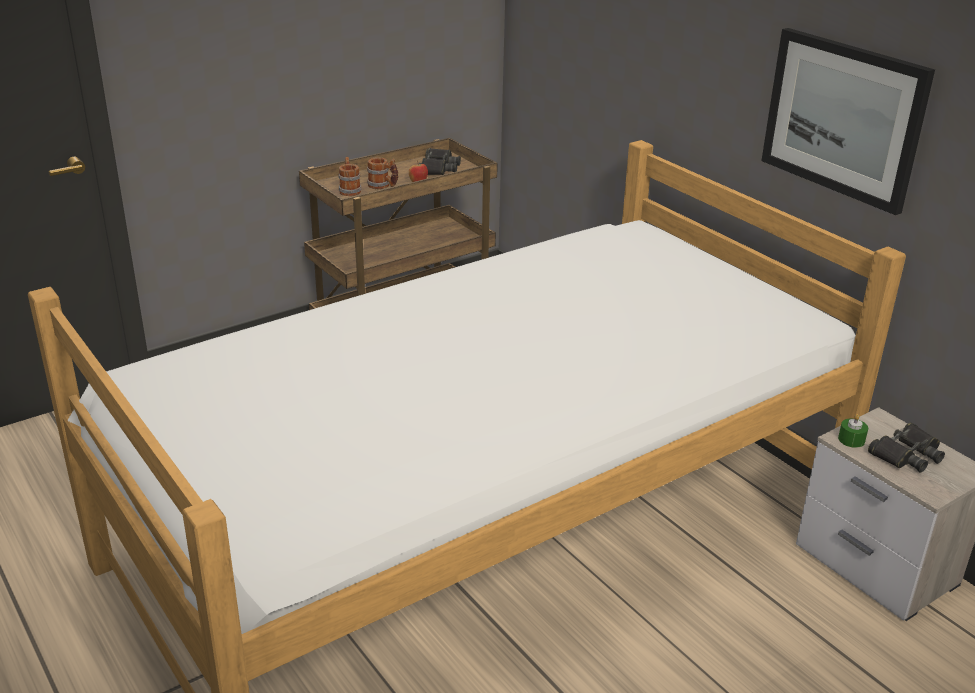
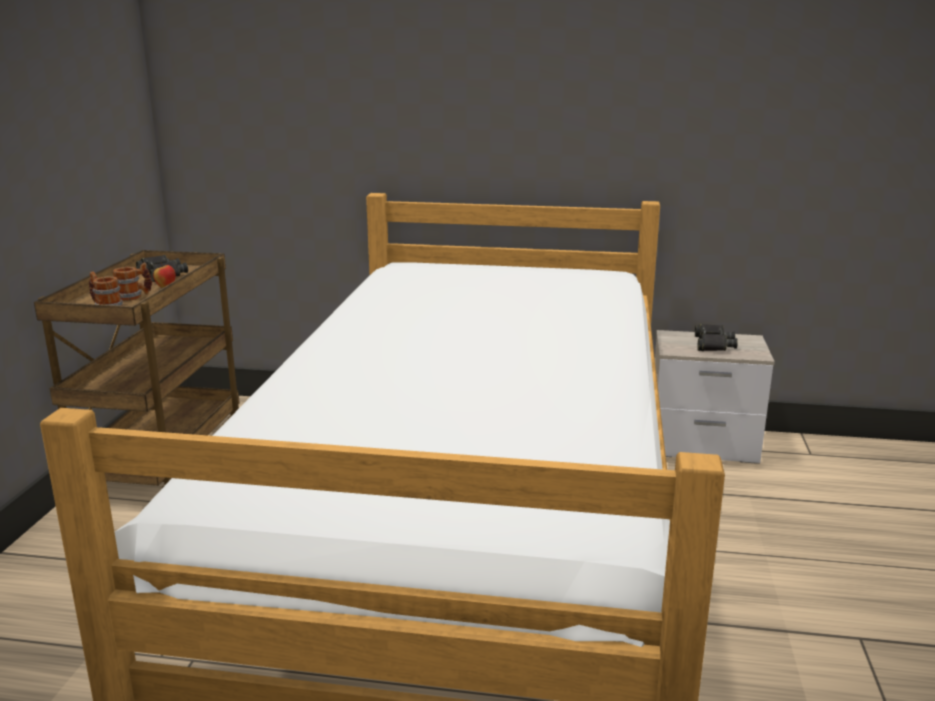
camera: 45 degrees left, 10 degrees down
picture [761,28,935,215] -> none
green candle [838,414,868,448] -> none

